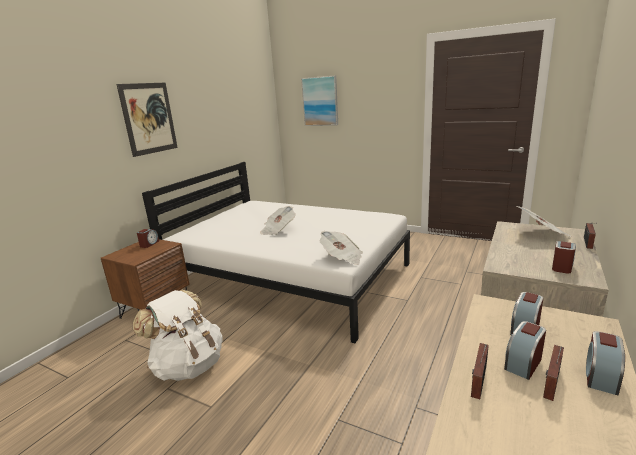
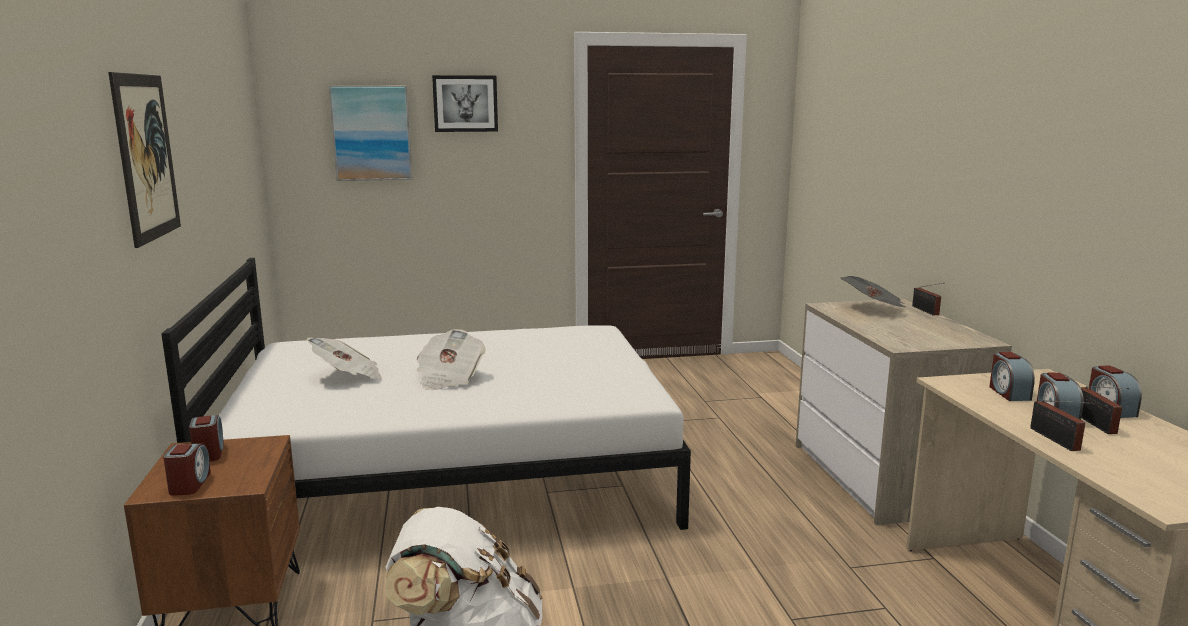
camera: 40 degrees left, 5 degrees down
newspaper [319,231,363,265] -> newspaper moved to [307,338,382,379]
alarm clock [552,241,576,273] -> alarm clock moved to [163,444,211,496]
none -> picture [432,75,498,132]

